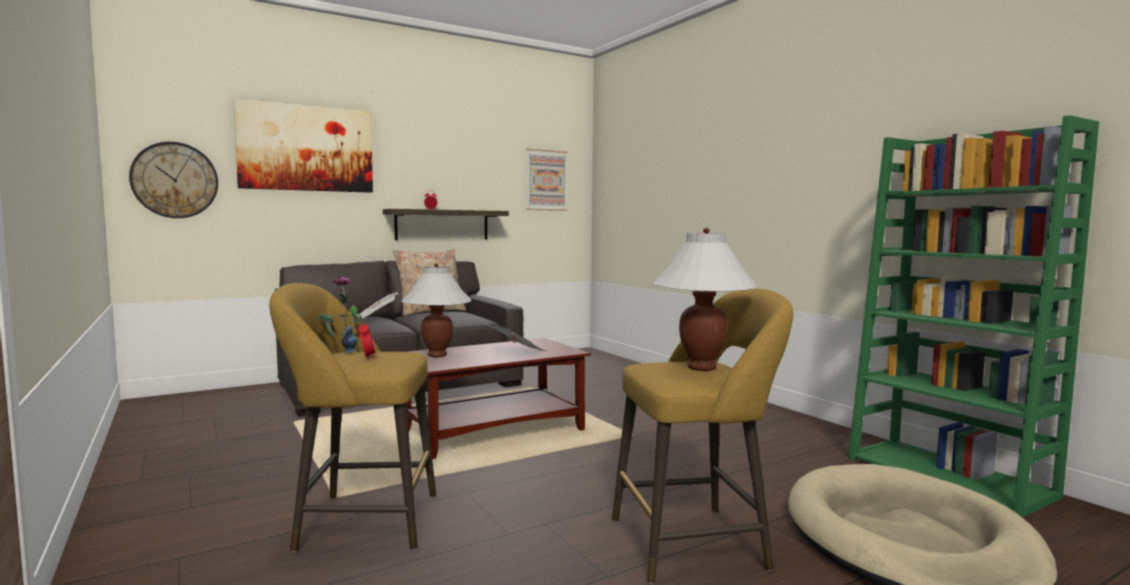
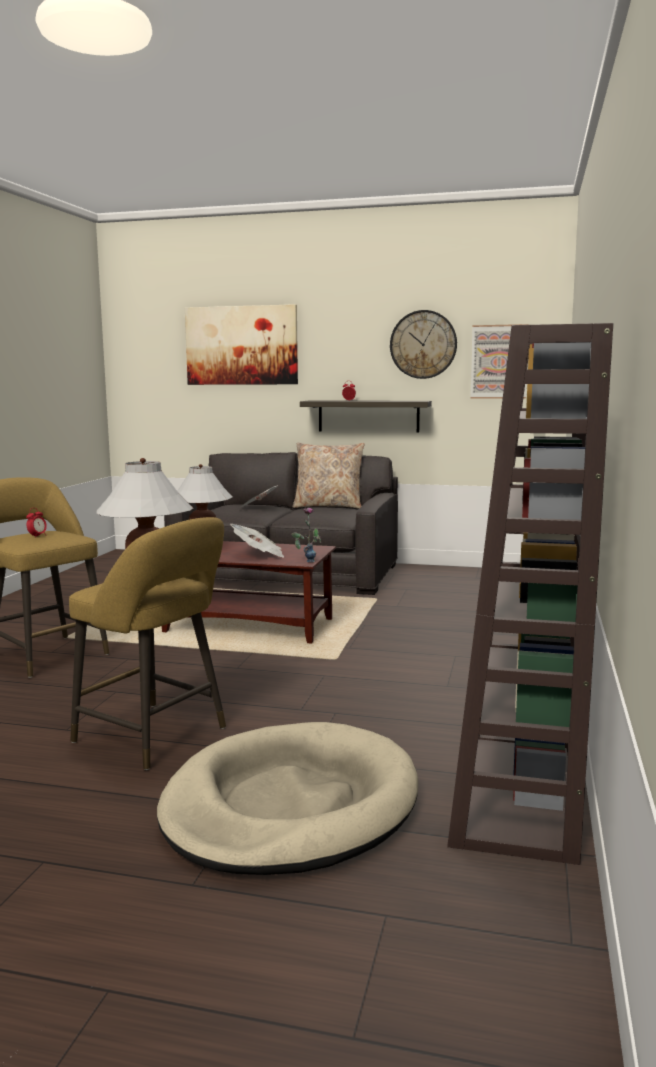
camera: 45 degrees right, 5 degrees up
wall clock [129,142,218,218] -> wall clock moved to [390,310,457,379]
vase [318,277,364,353] -> vase moved to [291,508,321,562]
green bookcase [848,115,1099,517] -> brown bookcase [447,323,613,865]

